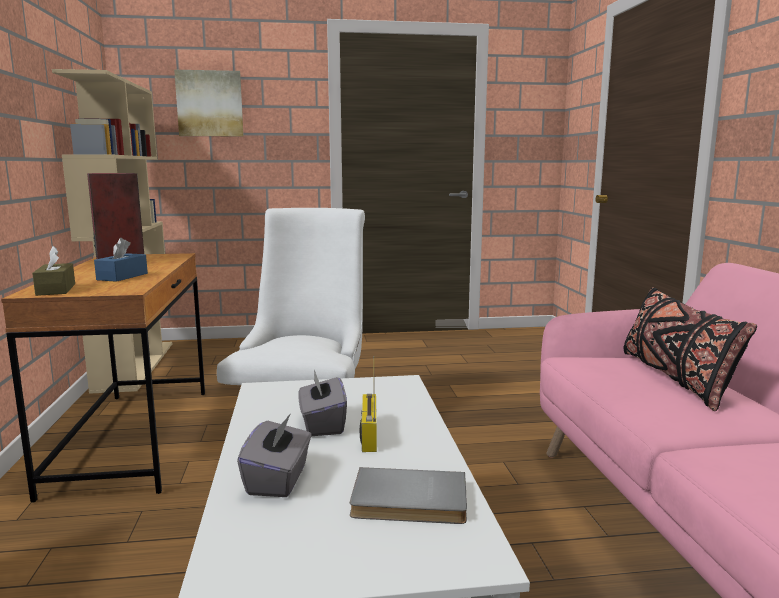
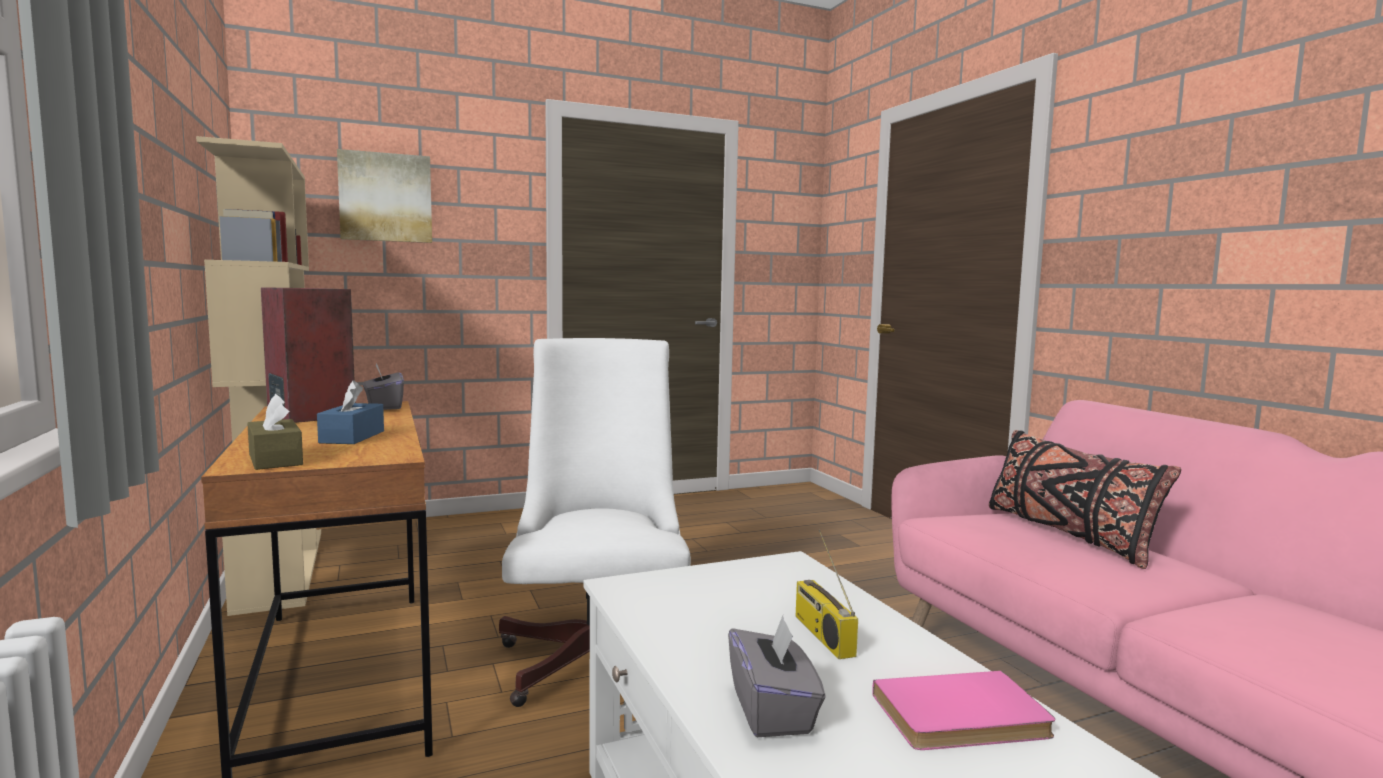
camera: 15 degrees left, 5 degrees down
grey tissue box [298,370,347,436] -> grey tissue box moved to [363,363,404,410]
grey book [350,467,467,524] -> pink book [872,671,1055,750]

